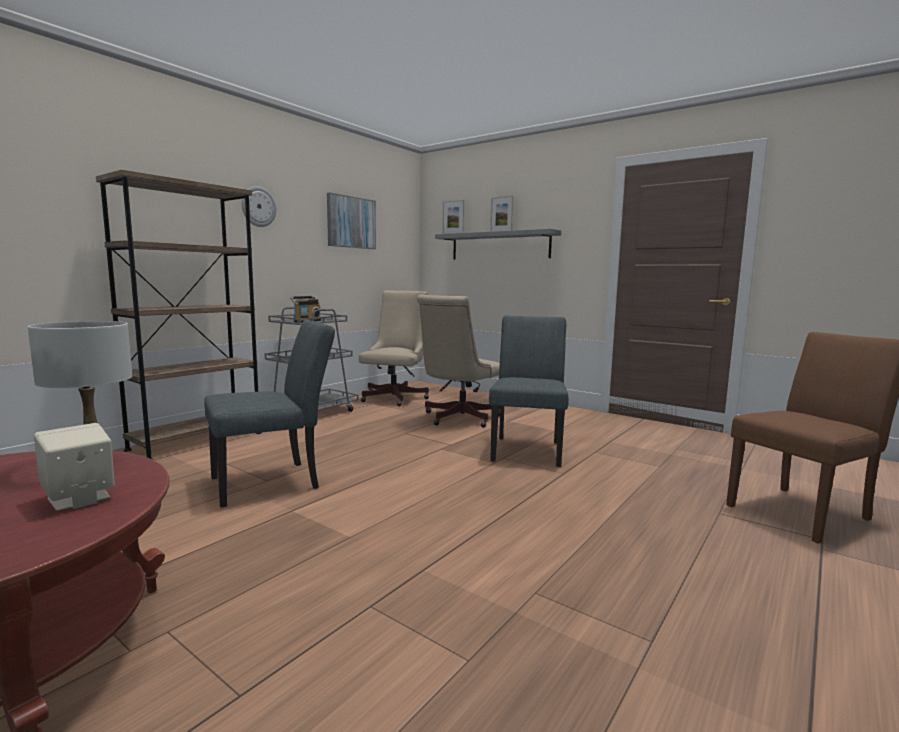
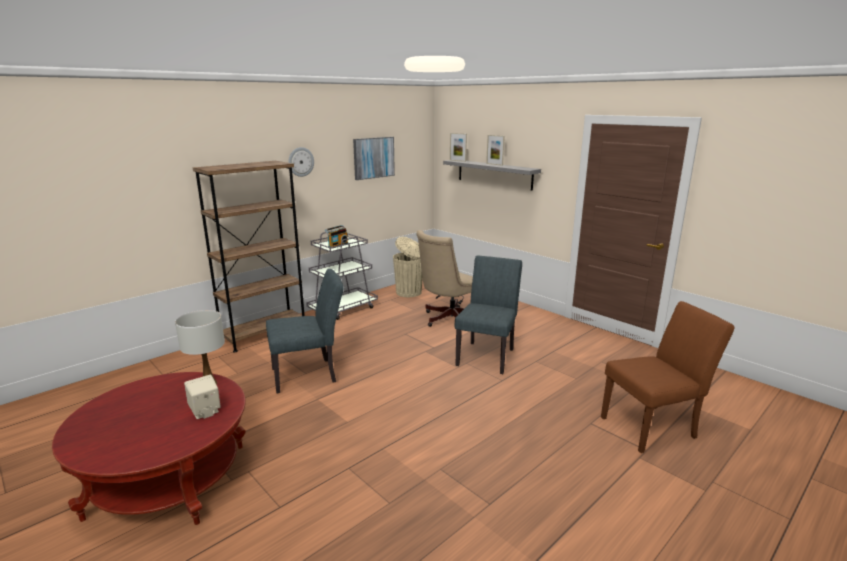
camera: 10 degrees right, 10 degrees up
beige office chair [359,291,429,406] -> beige trash can [393,236,423,297]

